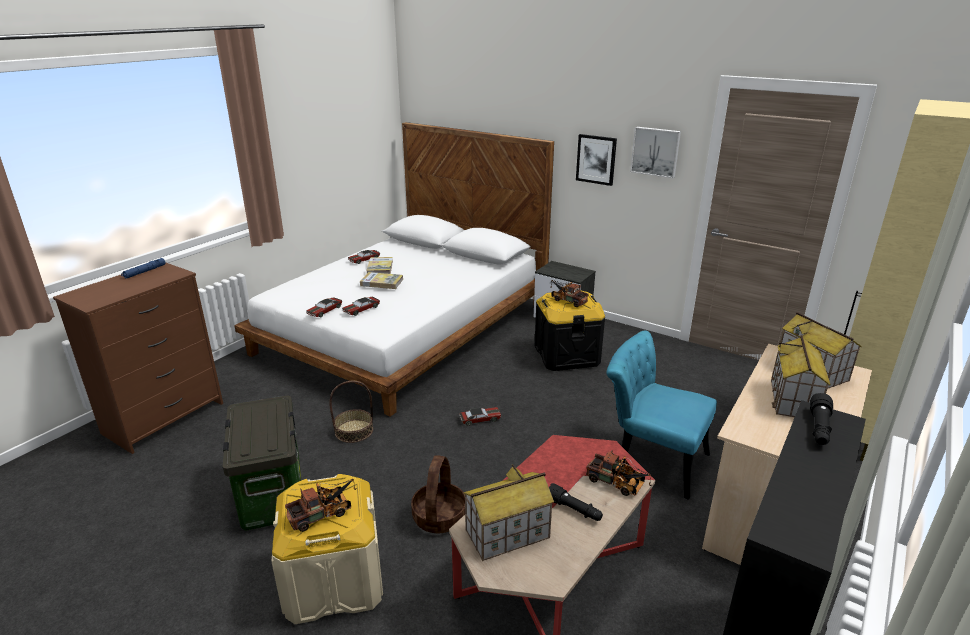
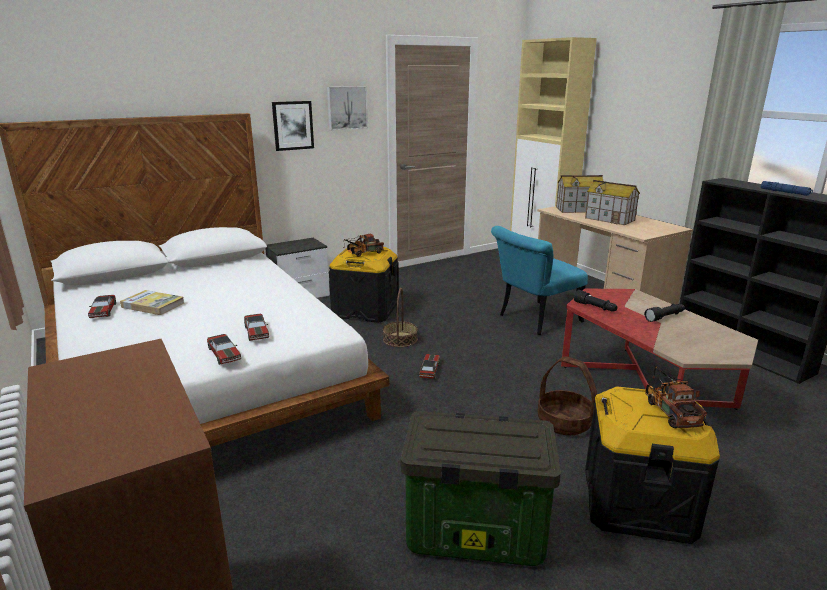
camera: 65 degrees left, 5 degrees down
blue flashlight [121,258,166,279] -> blue flashlight moved to [761,181,813,196]
beige storage box [271,474,383,624] -> black storage box [585,387,720,544]
basket [329,381,373,443] -> basket moved to [383,288,418,347]
book [360,272,403,289] -> none
toy house [463,464,554,561] -> none
toy truck [586,450,651,496] -> none
black flashlight [810,393,833,445] -> black flashlight moved to [574,290,617,312]

